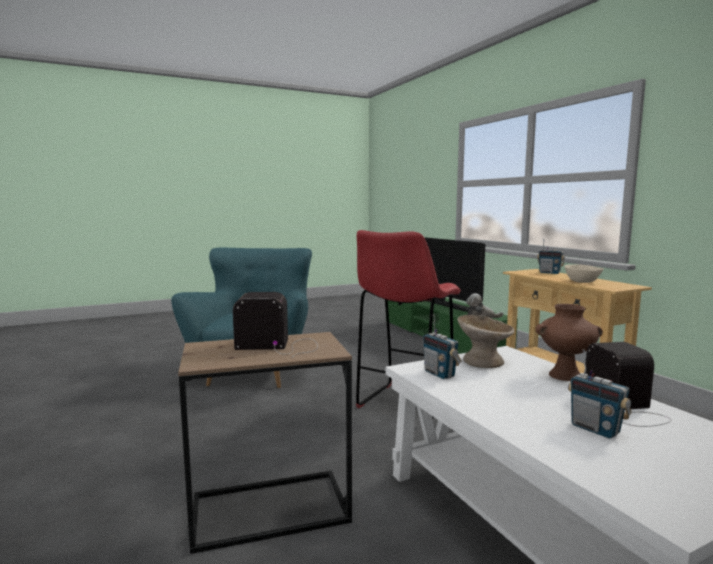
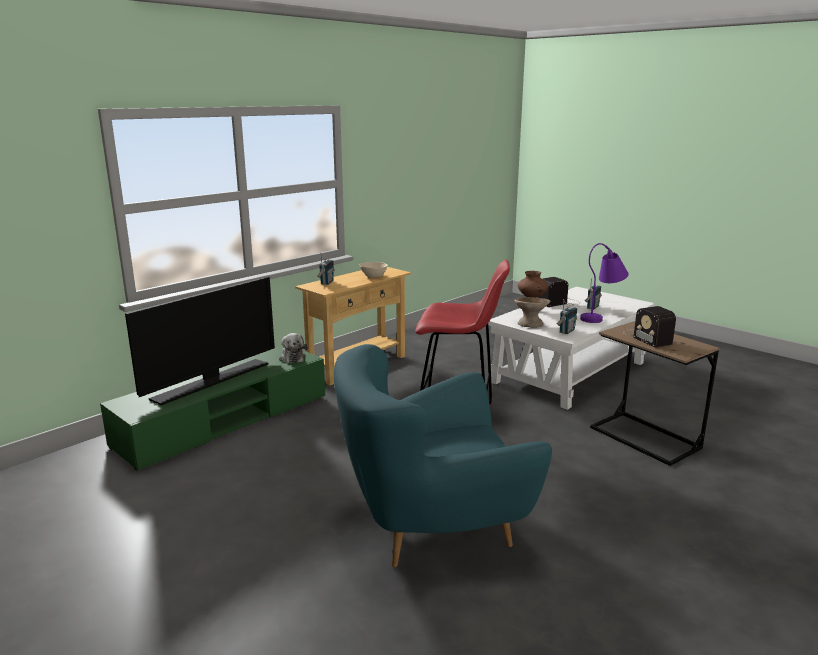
camera: 110 degrees left, 10 degrees up
none -> purple table lamp [580,243,629,323]

